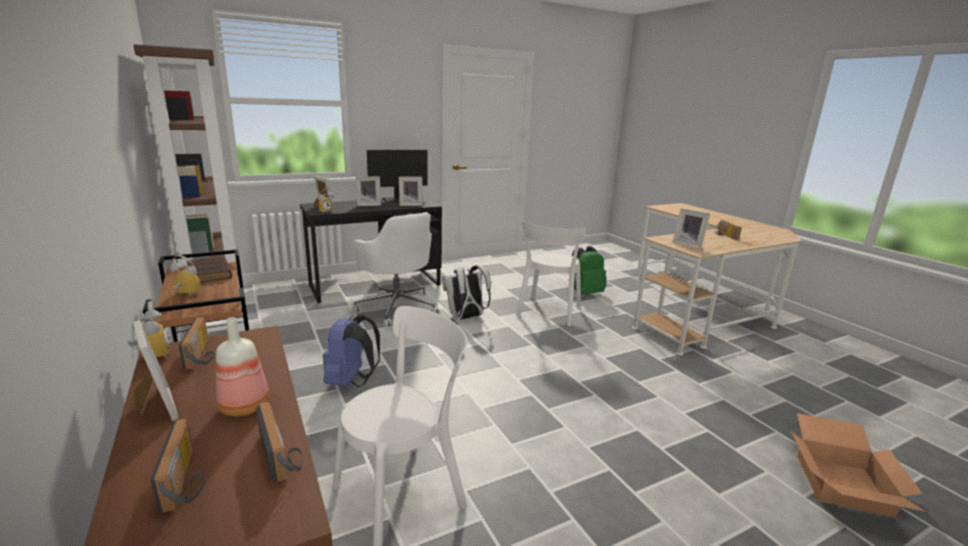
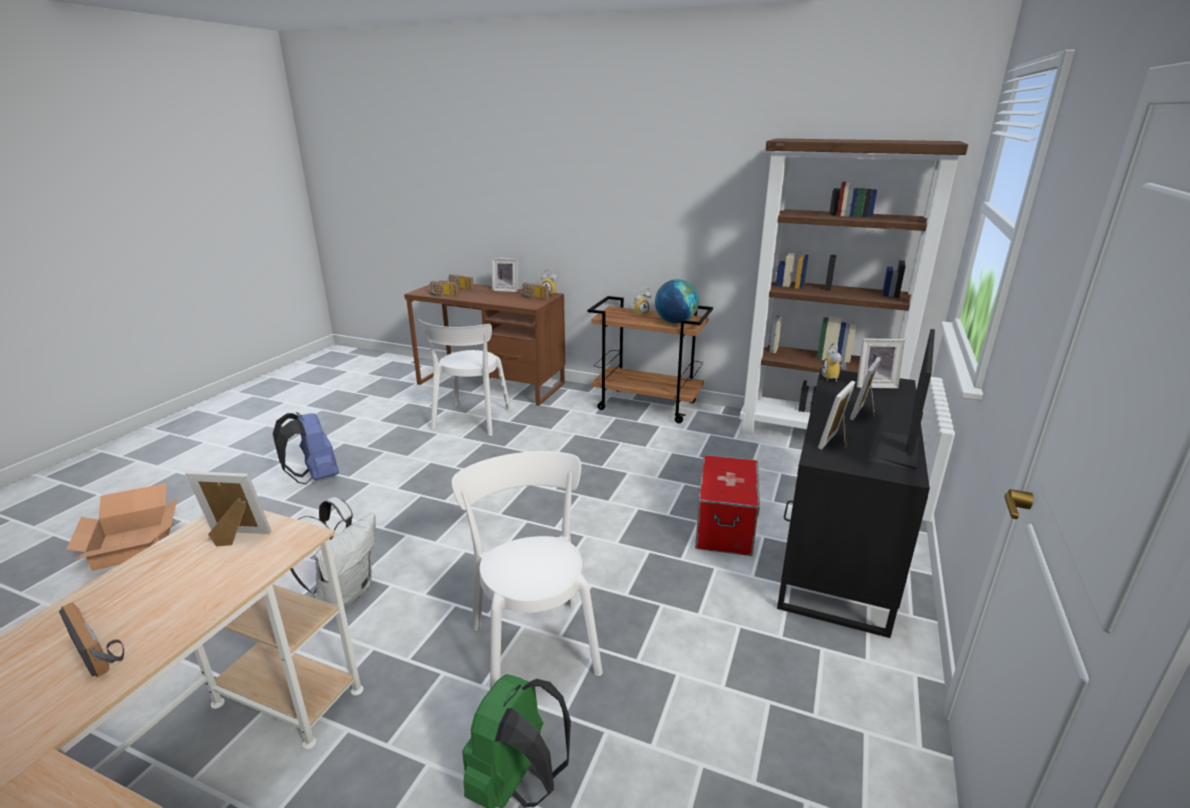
camera: 140 degrees right, 5 degrees up
brown book [187,256,232,283] -> globe [655,279,699,323]
bottle [216,317,270,416] -> none
blue backpack [323,315,380,387] -> blue backpack moved to [273,412,339,484]
white office chair [353,213,440,327] -> storage box [695,455,760,556]
white backpack [442,265,491,320] -> white backpack moved to [290,497,376,608]

